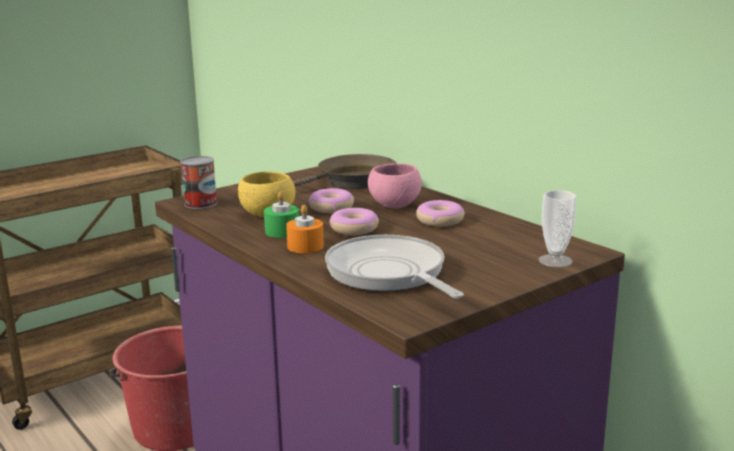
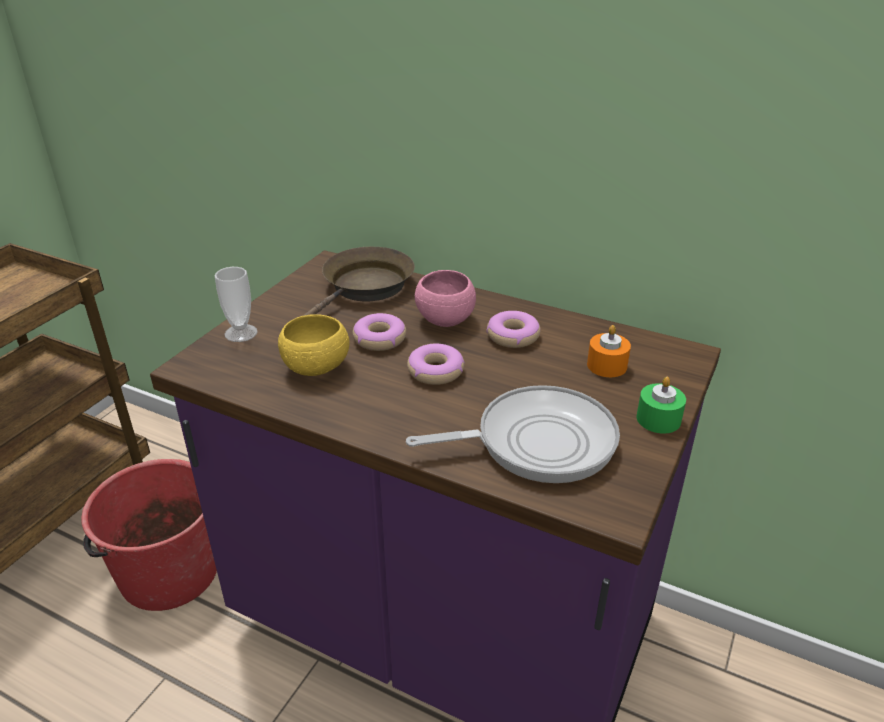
camera: 25 degrees left, 15 degrees up
can [180,156,217,209] -> none
green candle [264,192,299,238] -> green candle moved to [637,377,686,434]
orange candle [286,205,324,253] -> orange candle moved to [587,325,631,377]
frying pan [325,235,464,298] -> frying pan turned 135 degrees clockwise [406,385,620,483]
cup [539,190,576,267] -> cup moved to [215,267,258,342]

